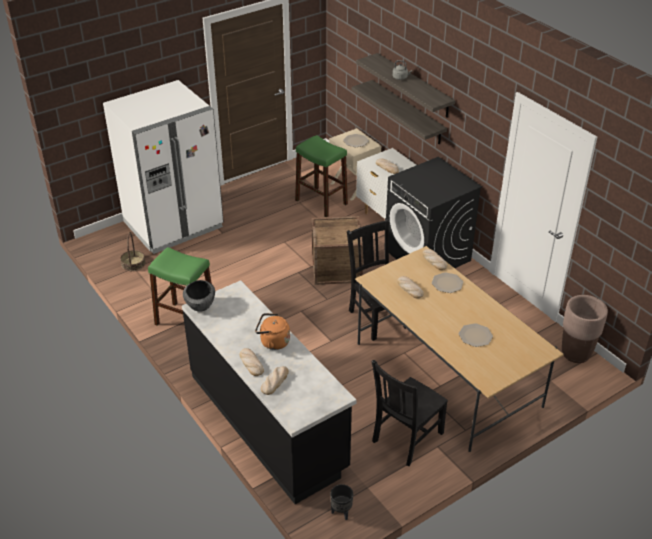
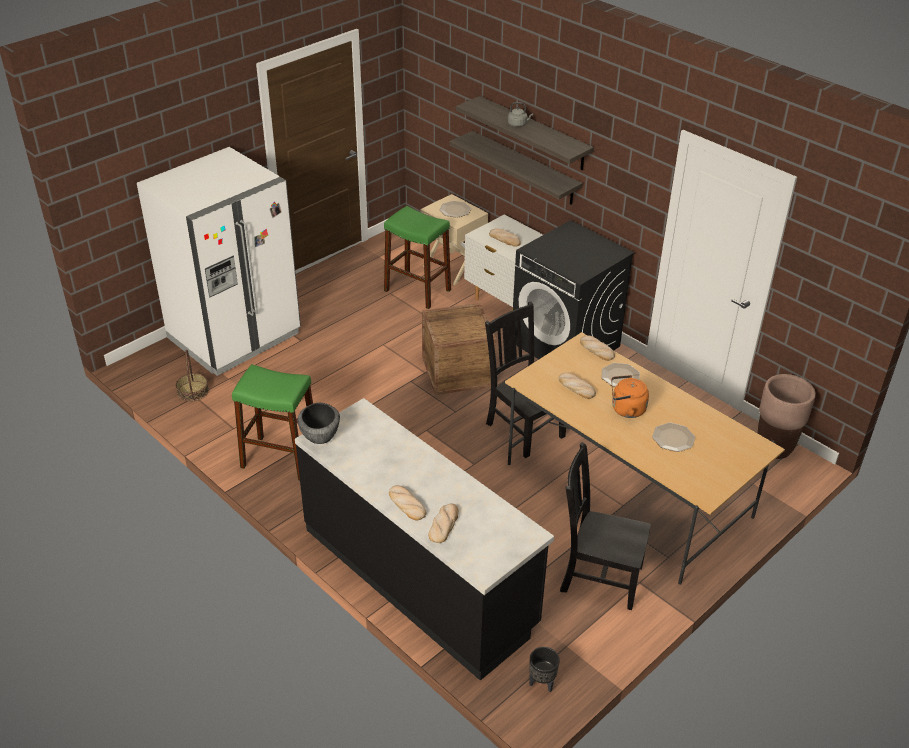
camera: 10 degrees left, 0 degrees up
orange kettle [255,313,290,350] -> orange kettle moved to [611,375,649,418]
black chair [372,360,448,466] -> black chair turned 75 degrees clockwise [560,442,651,610]

